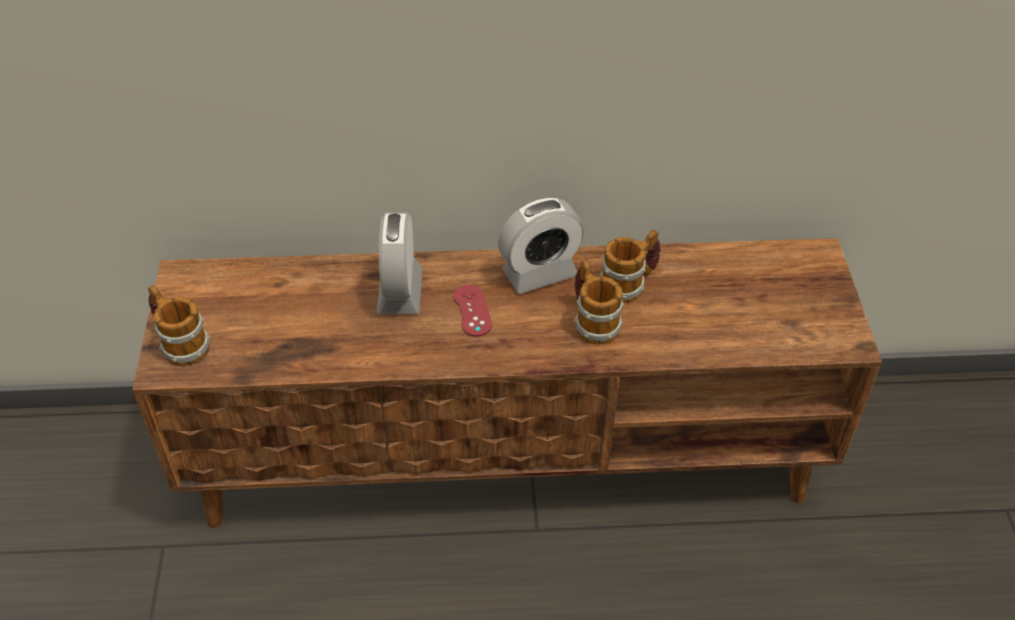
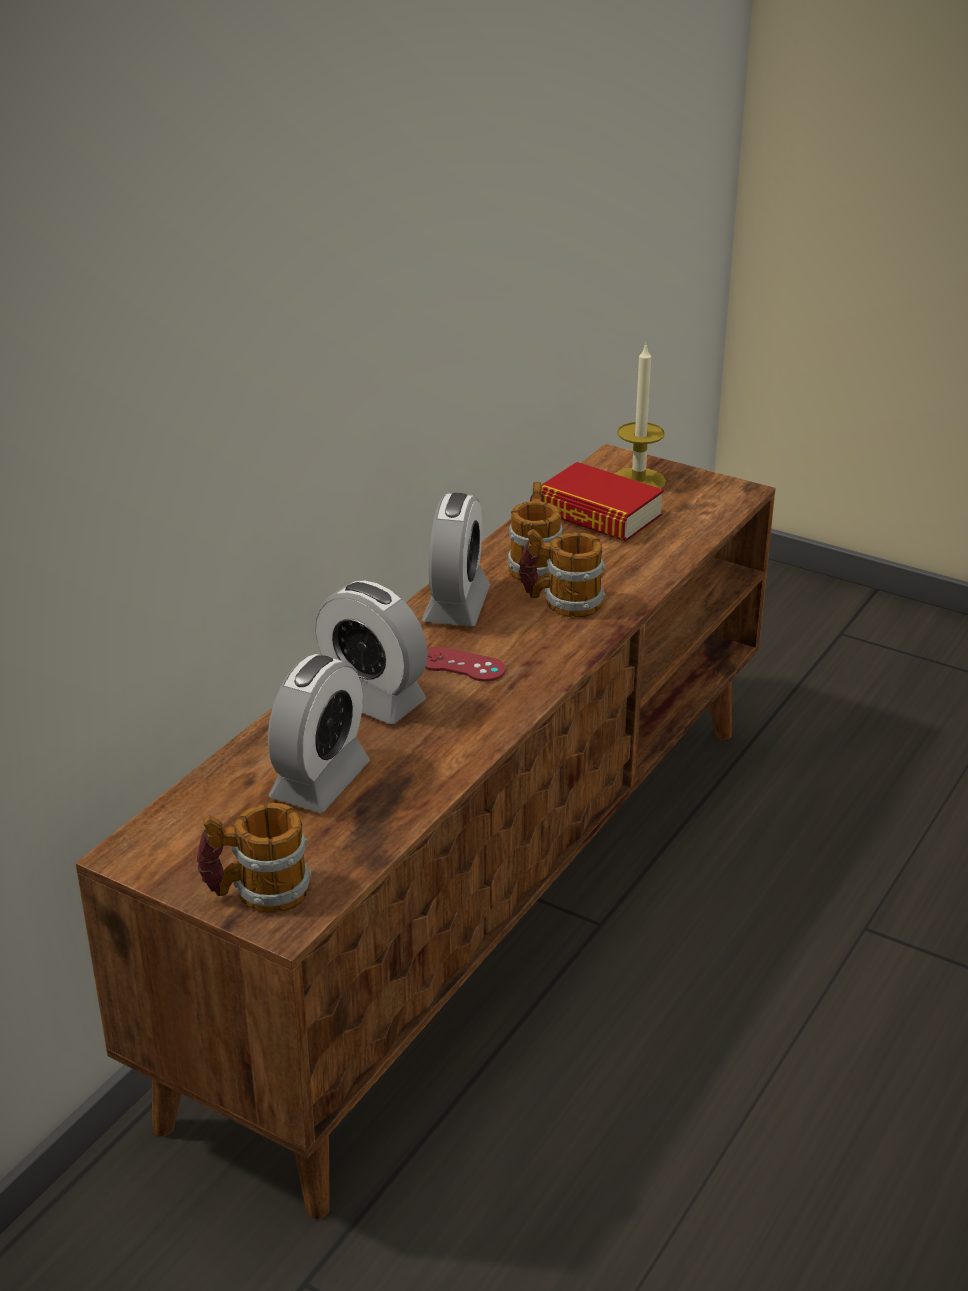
camera: 55 degrees left, 15 degrees down
none -> alarm clock [268,654,370,813]
none -> book [541,462,664,541]
none -> candle [615,345,666,489]

